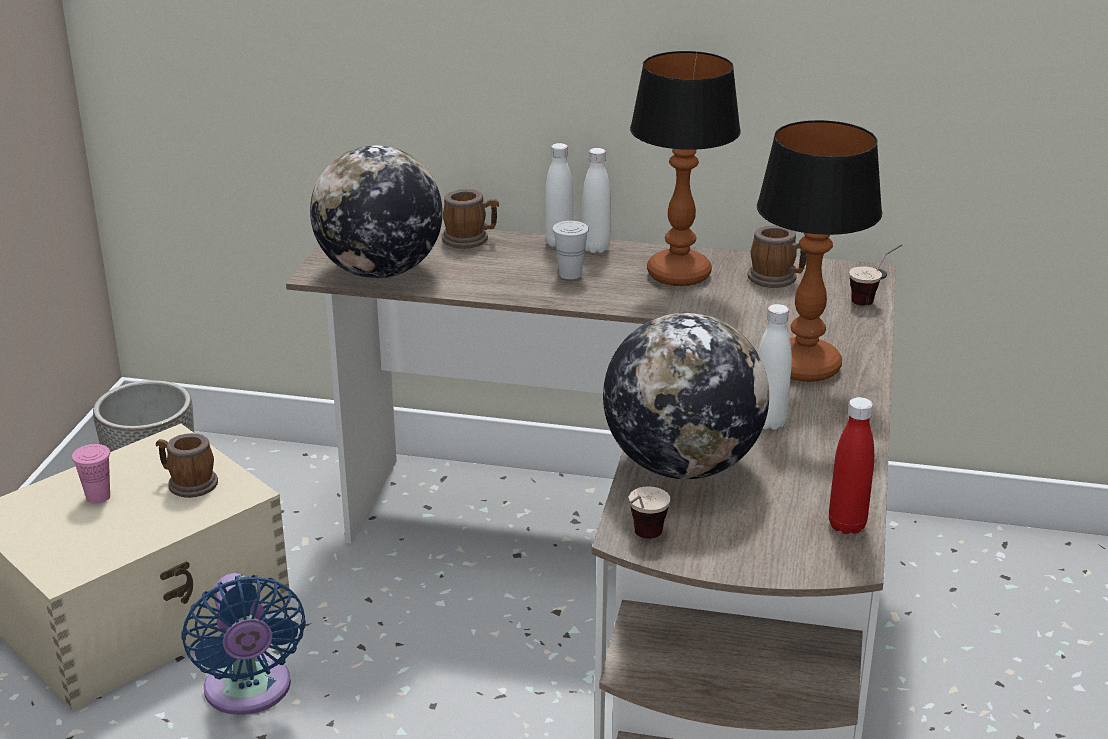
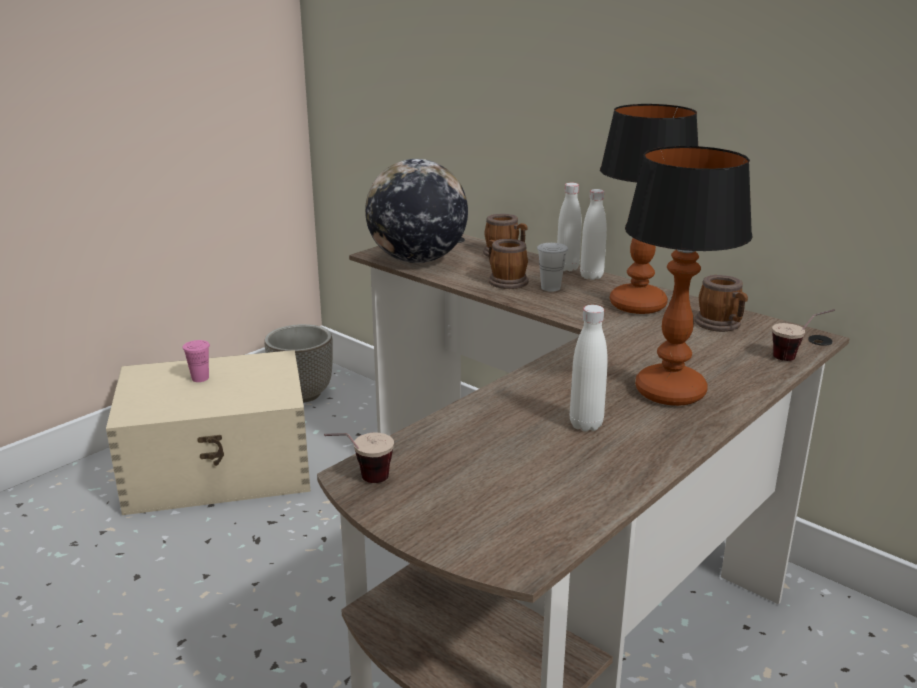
camera: 30 degrees right, 5 degrees down
mug [156,433,218,498] -> mug moved to [488,239,528,289]
blue fan [181,573,306,715] -> none
globe [603,313,769,479] -> none
red bottle [829,397,874,534] -> none

